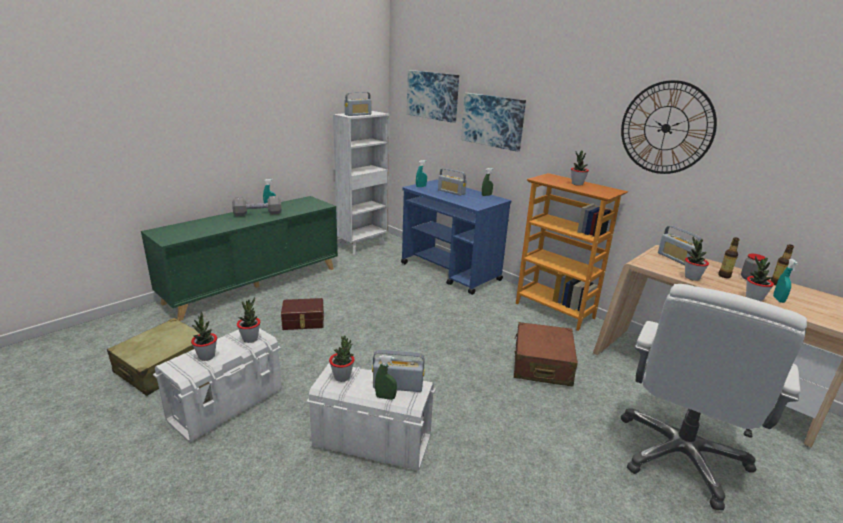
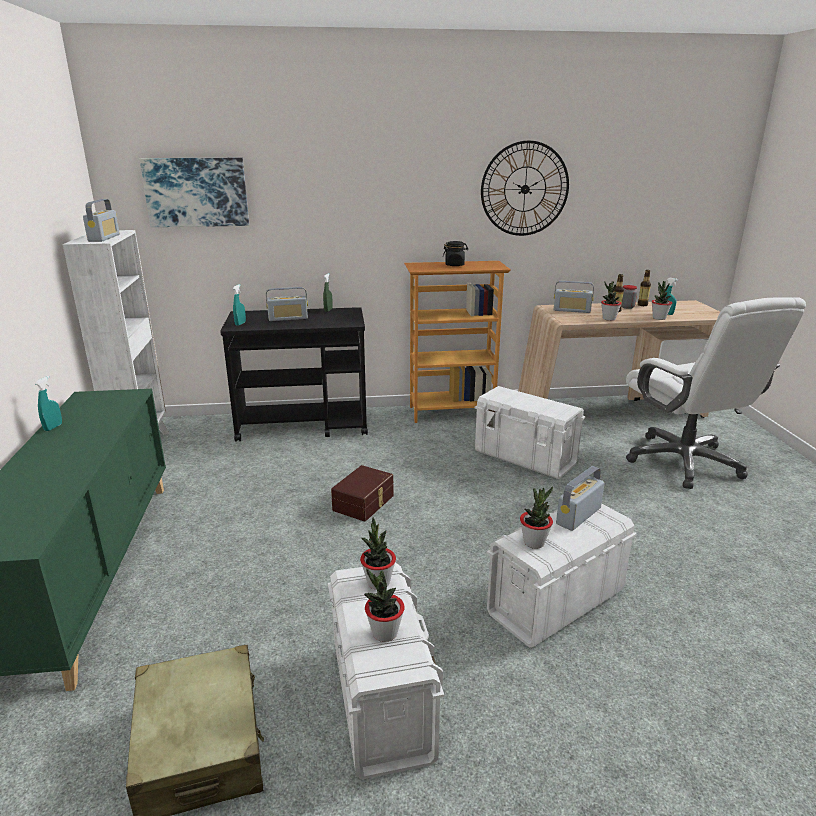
camera: 50 degrees left, 0 degrees up
grey dumbbell [232,196,282,216] -> none
brown storage box [281,298,324,330] -> brown storage box moved to [331,465,394,521]
green spray bottle [375,355,397,400] -> none
blue cart [401,179,511,295] -> black cart [220,307,368,442]
picture [461,93,526,152] -> none
brown suitcase [514,322,578,386] -> white storage box [475,386,585,479]
potted plant [571,151,589,186] -> black jar [443,241,468,266]

